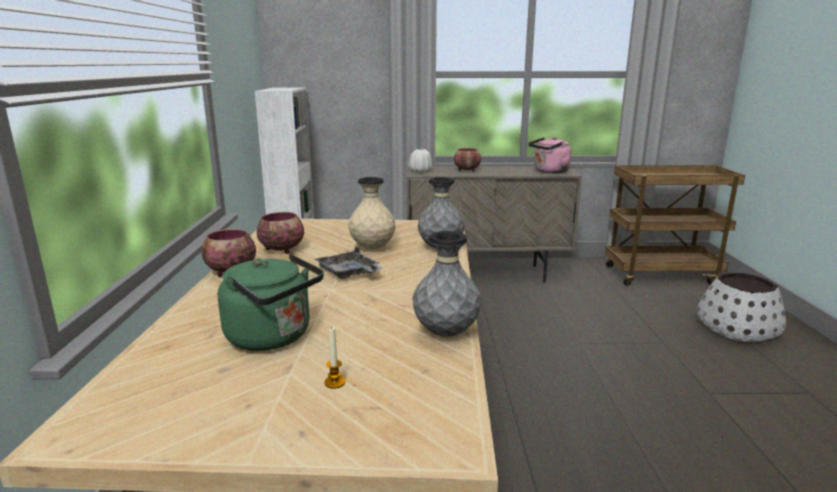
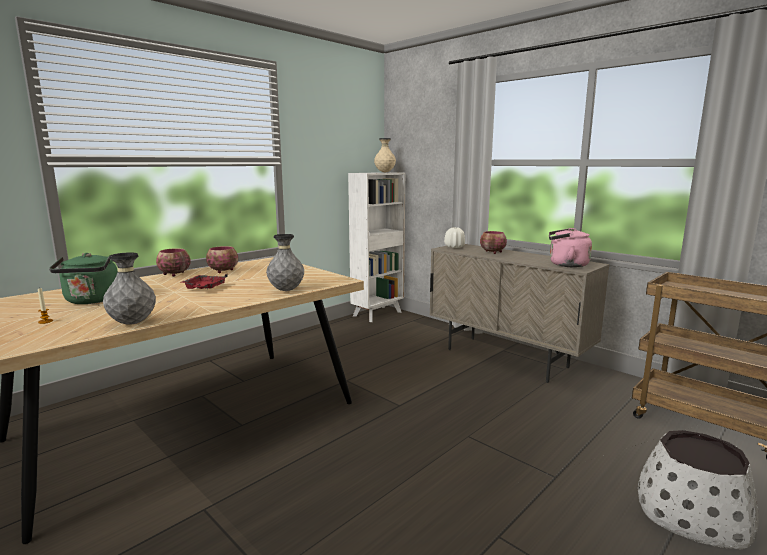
camera: 45 degrees right, 5 degrees down
grey tray [315,246,383,279] -> red tray [182,274,228,289]
beige vase [348,177,395,250] -> beige vase moved to [374,138,396,172]

